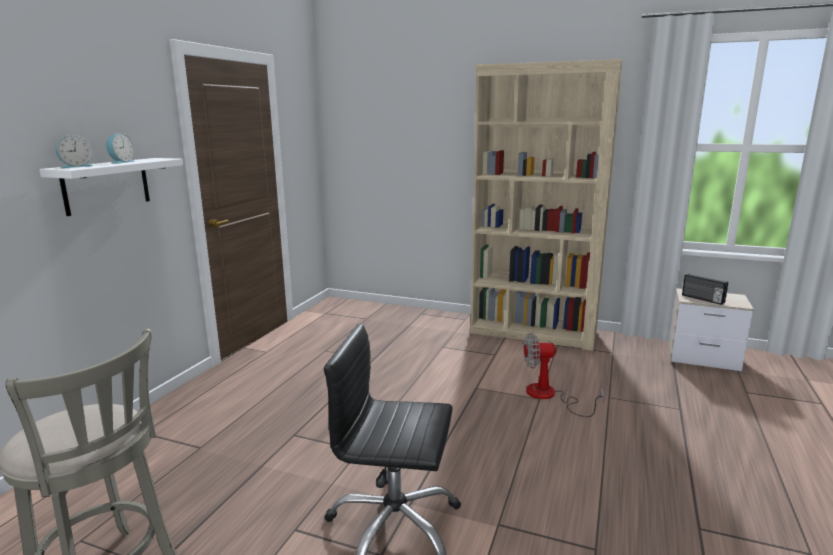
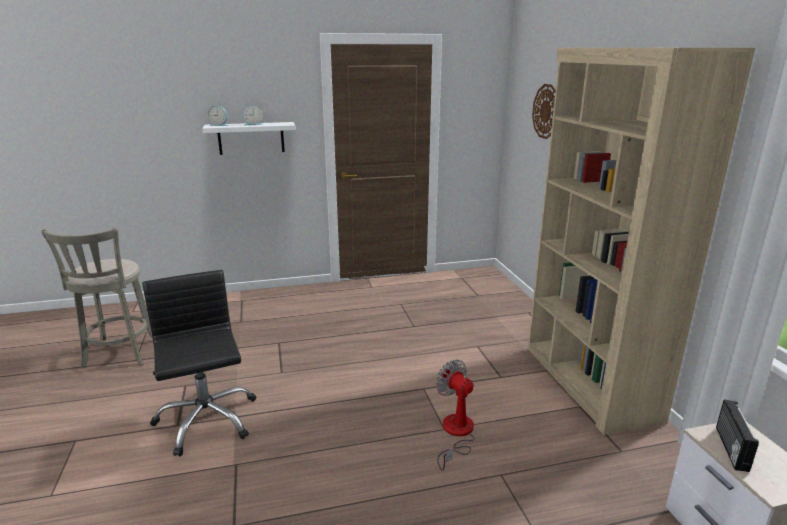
camera: 55 degrees right, 5 degrees up
none -> wall clock [532,84,556,139]

